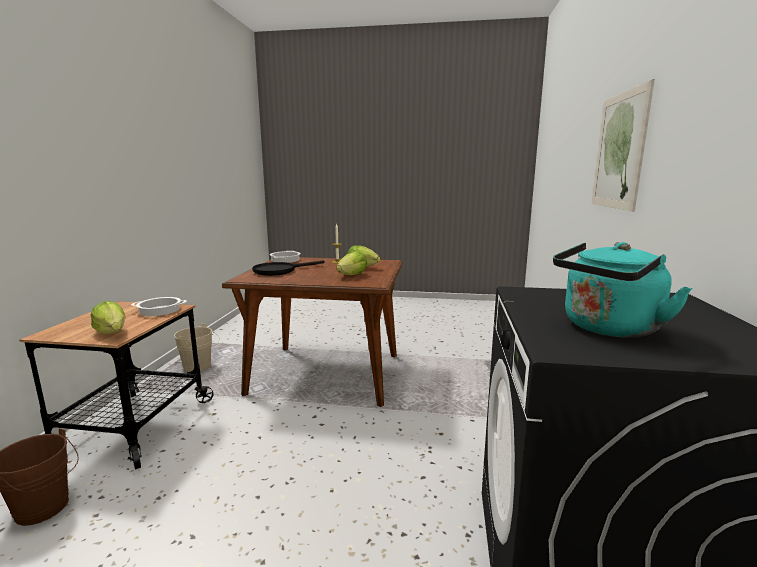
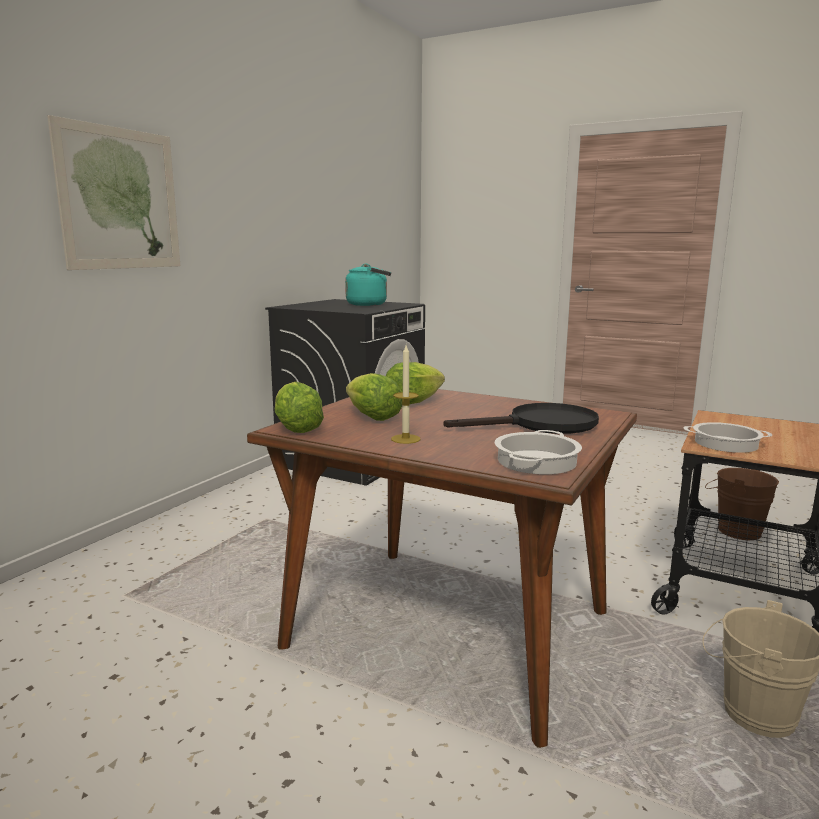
camera: 160 degrees left, 0 degrees up
lettuce [91,301,126,334] -> lettuce moved to [275,382,324,433]

